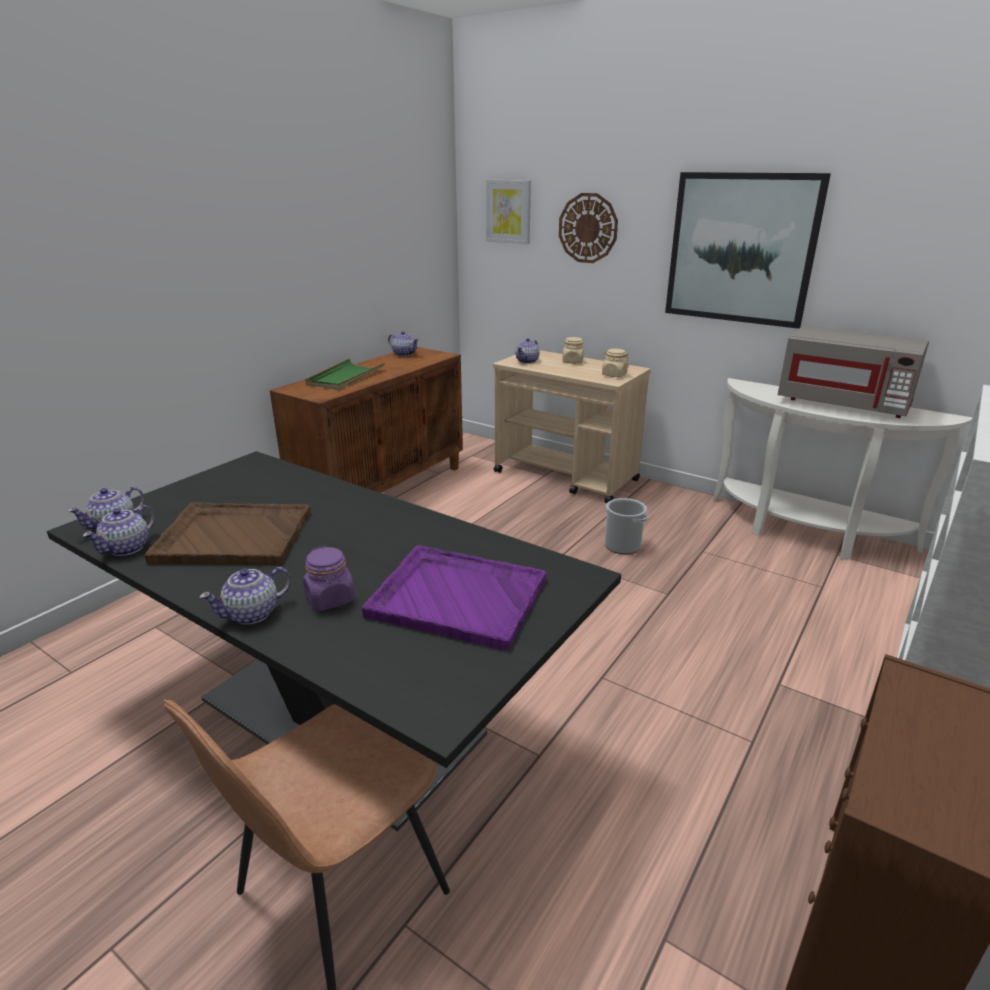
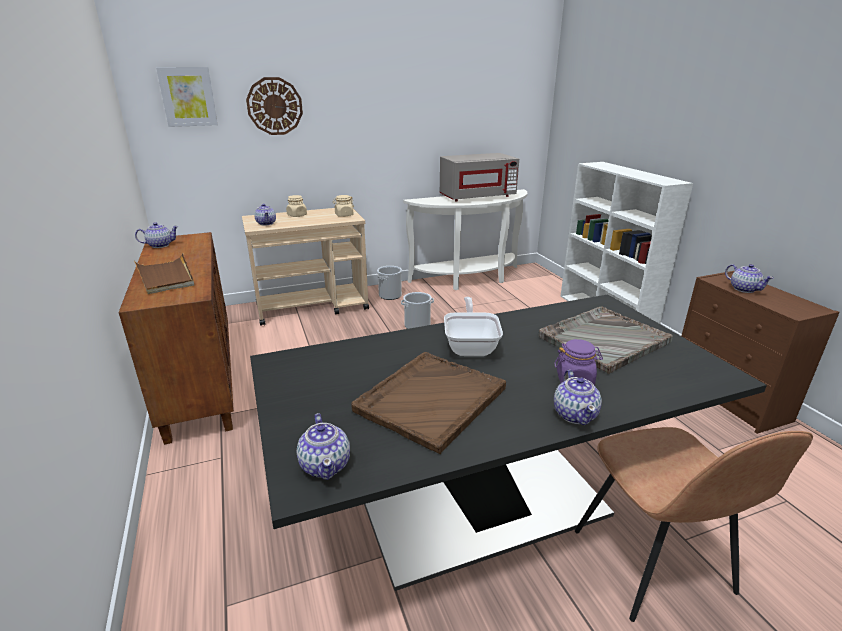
camera: 55 degrees left, 0 degrees up
teapot [83,505,155,556] -> teapot moved to [725,264,774,293]
green tray [305,359,385,390] -> brown tray [134,253,194,294]
purple tray [362,545,547,650] -> grey tray [539,306,673,374]
picture [665,172,831,329] -> none
none -> bucket [377,266,402,300]
none -> frying pan [444,297,503,356]

